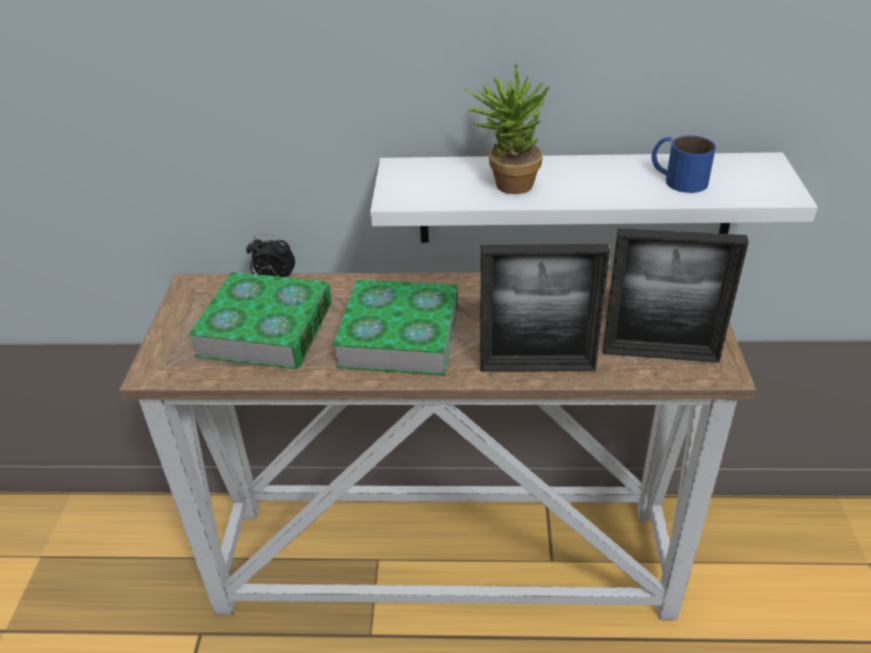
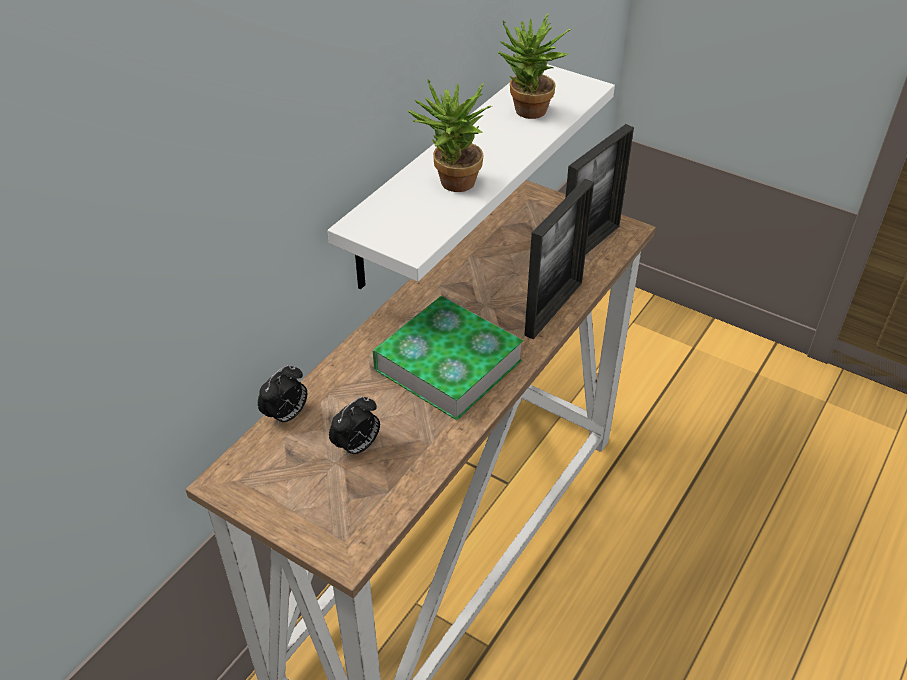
camera: 60 degrees left, 5 degrees up
book [189,272,332,369] -> alarm clock [329,396,380,458]
blue mug [652,136,716,193] -> potted plant [498,13,572,119]

